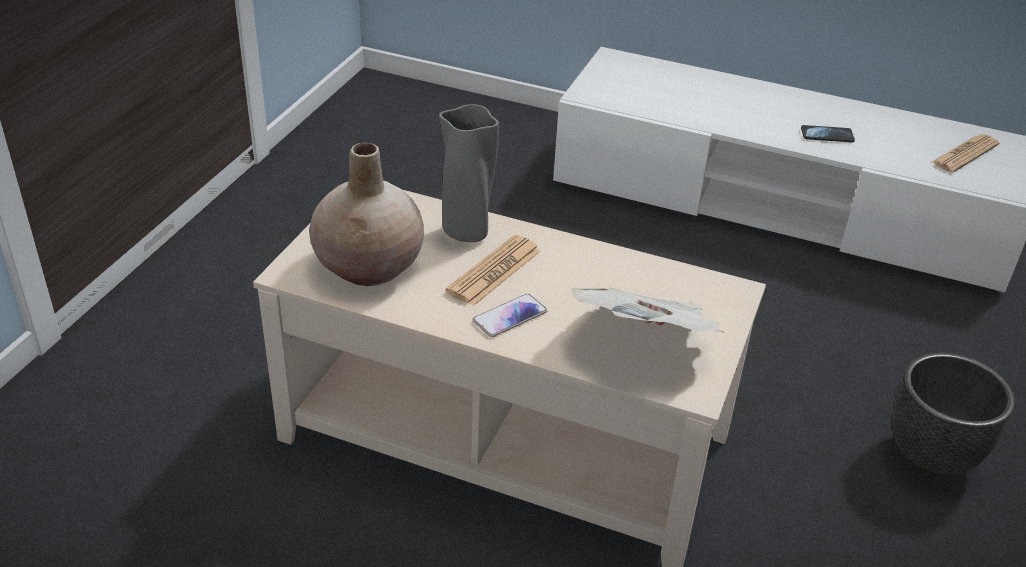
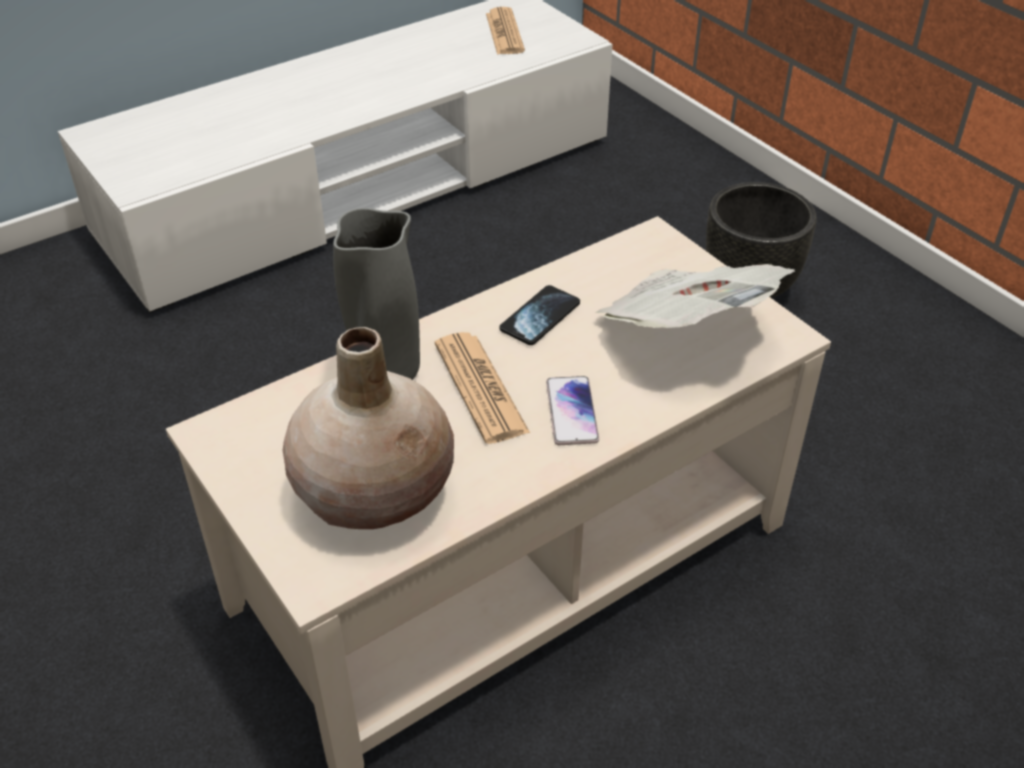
camera: 55 degrees left, 5 degrees up
phone [801,125,855,142] -> phone moved to [499,285,580,345]

